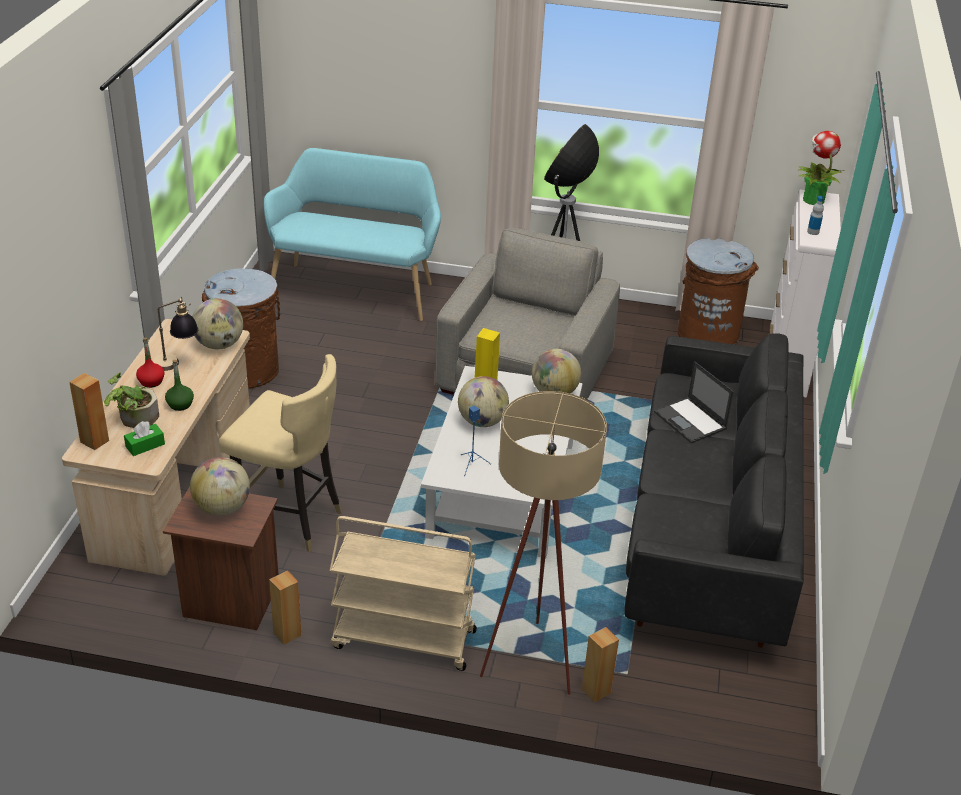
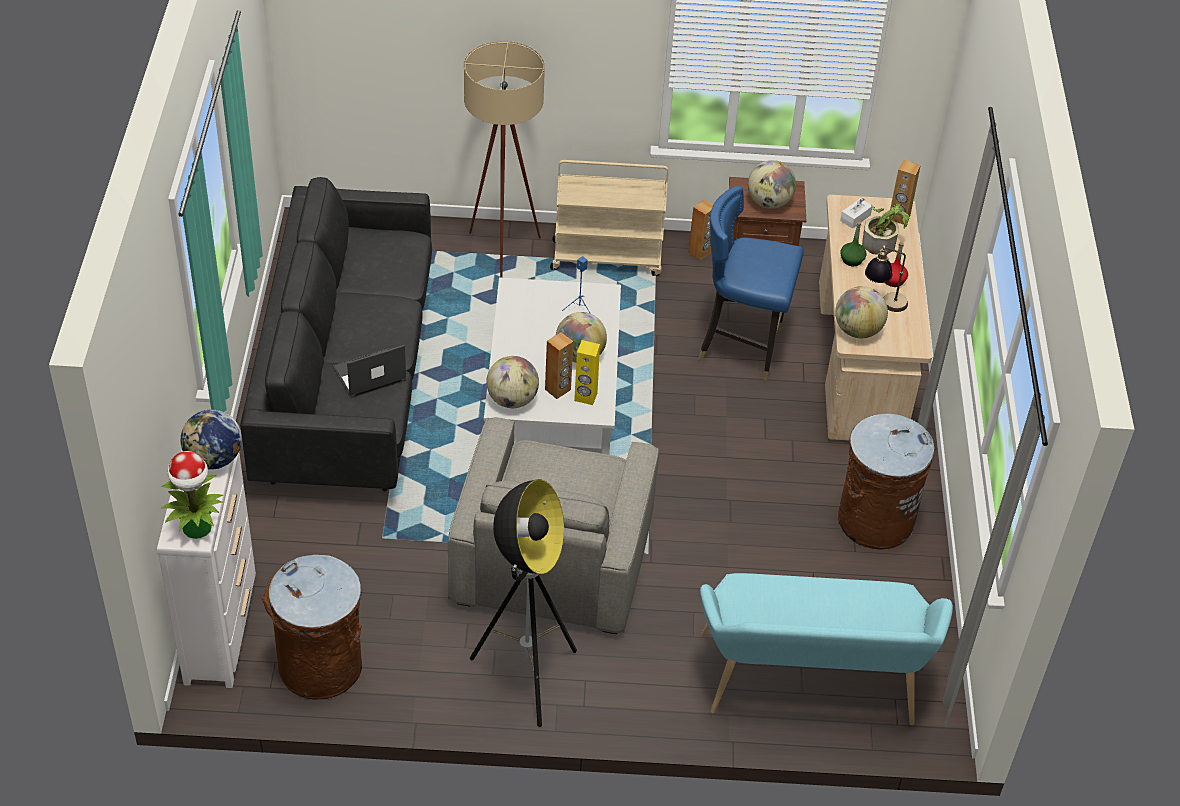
camera: 170 degrees right, 10 degrees up
green tissue box [124,421,165,456] -> white tissue box [840,198,872,229]
beige chair [219,354,342,552] -> blue chair [698,186,804,381]
brown speaker [582,627,619,702] -> brown speaker moved to [545,332,573,399]
laptop [654,361,734,443] -> laptop turned 75 degrees counterclockwise [333,345,407,398]
bottle [807,196,824,235] -> globe [180,410,242,470]

